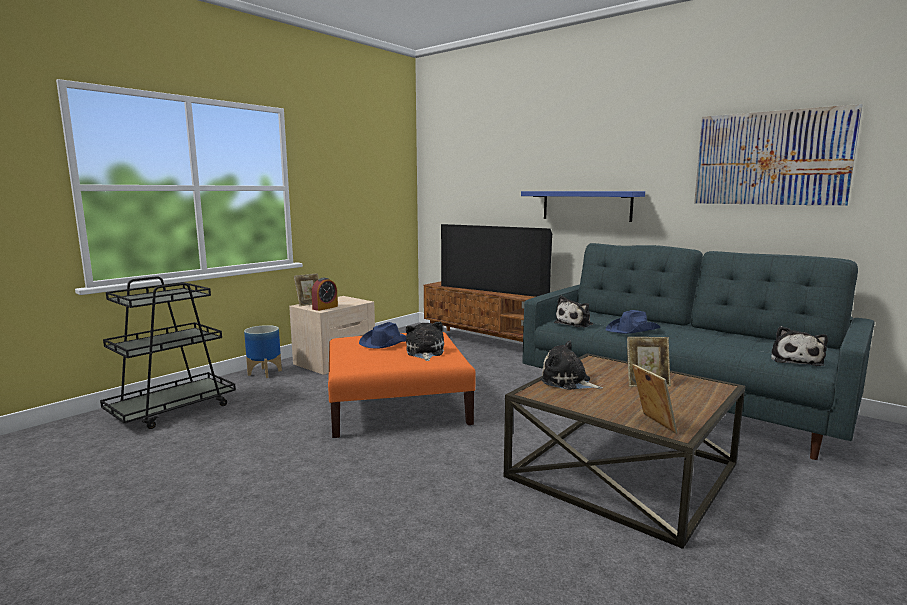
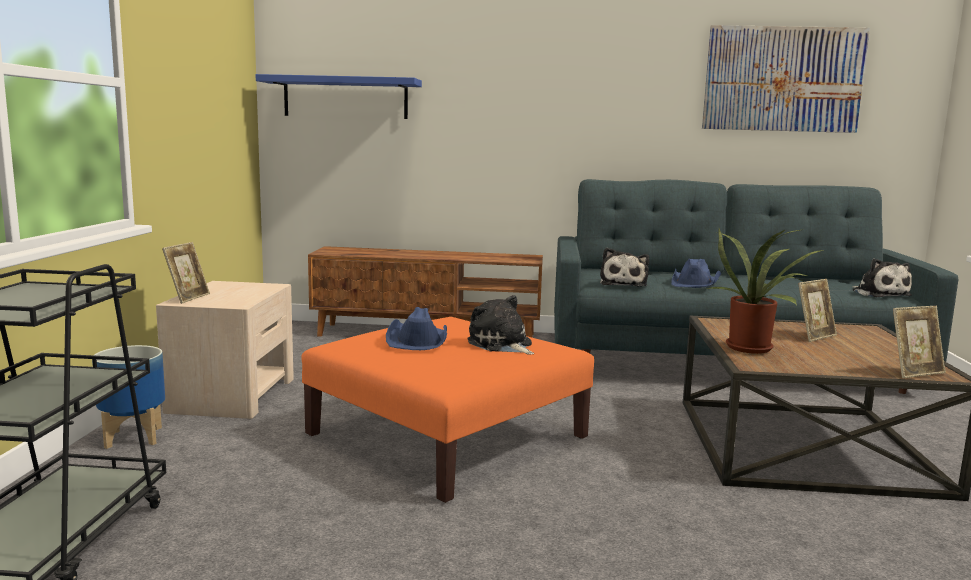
camera: 35 degrees left, 0 degrees up
alarm clock [311,278,338,311] -> none
television [441,224,552,297] -> none
blue shelf [521,191,645,222] -> blue shelf moved to [256,74,422,119]
plush toy [540,341,603,390] -> potted plant [707,228,824,354]
picture frame [632,364,678,434] -> picture frame turned 120 degrees clockwise [893,306,946,378]

